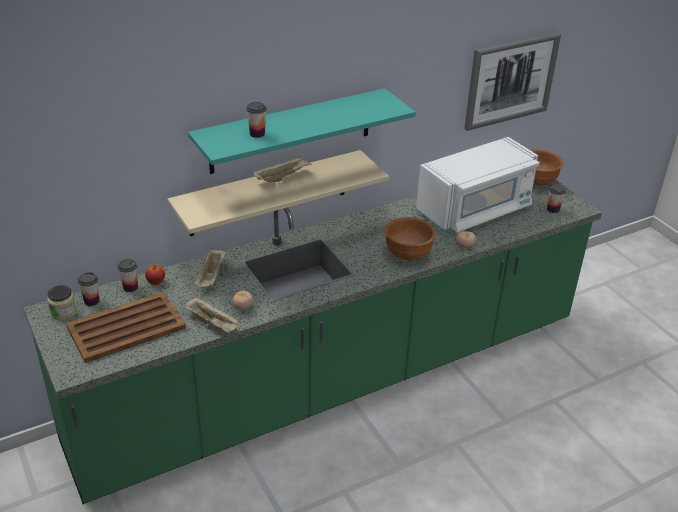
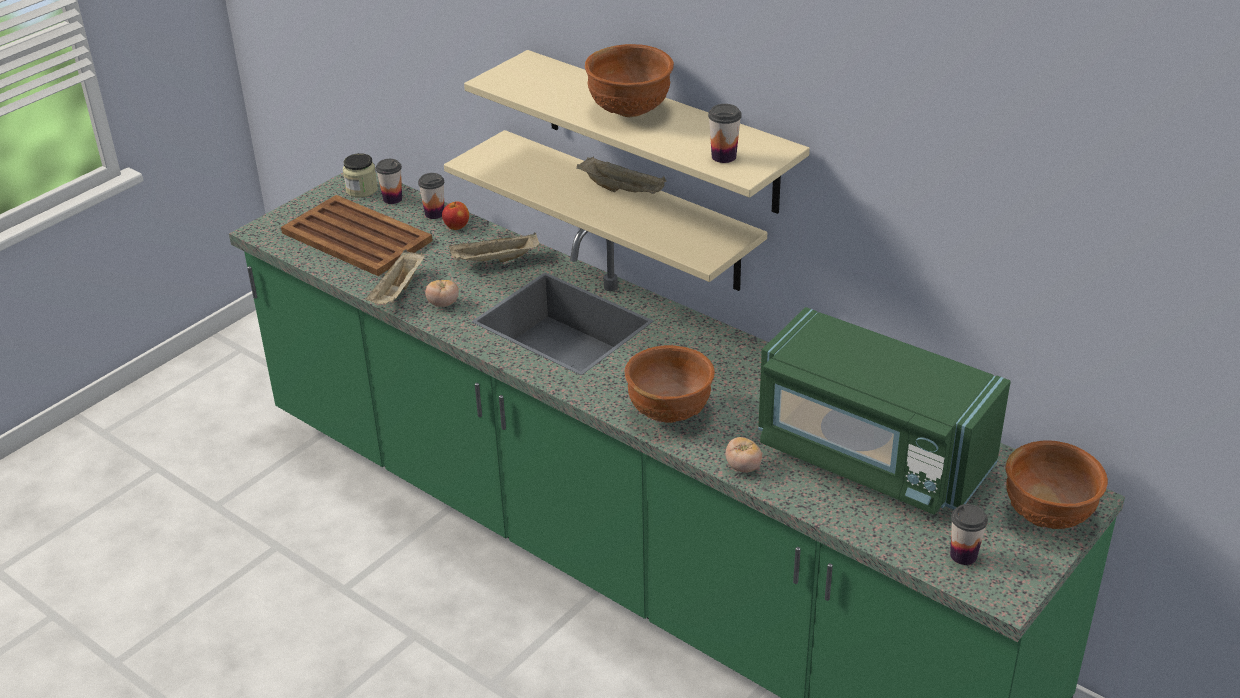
camera: 70 degrees right, 0 degrees up
turquoise shelf [188,88,416,174] -> beige shelf [464,50,810,214]
cup [246,102,267,138] -> cup moved to [708,104,742,163]
white microwave [416,137,540,232] -> green microwave [758,307,1011,515]
picture [464,32,561,131] -> none
none -> brown bowl [585,44,674,117]

